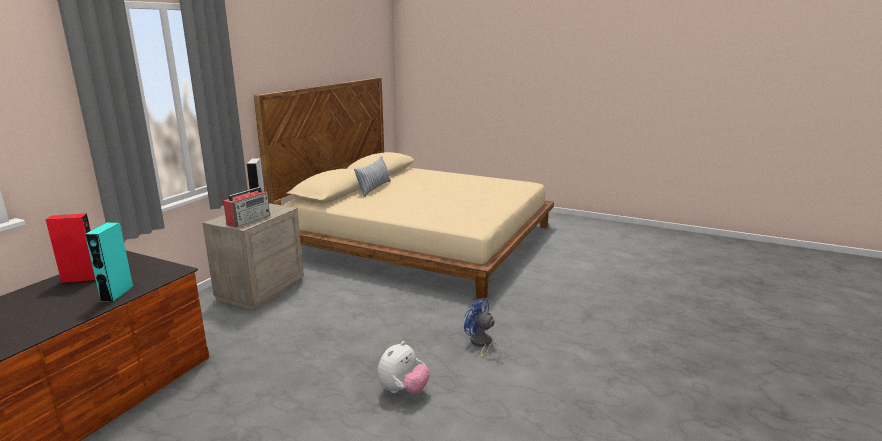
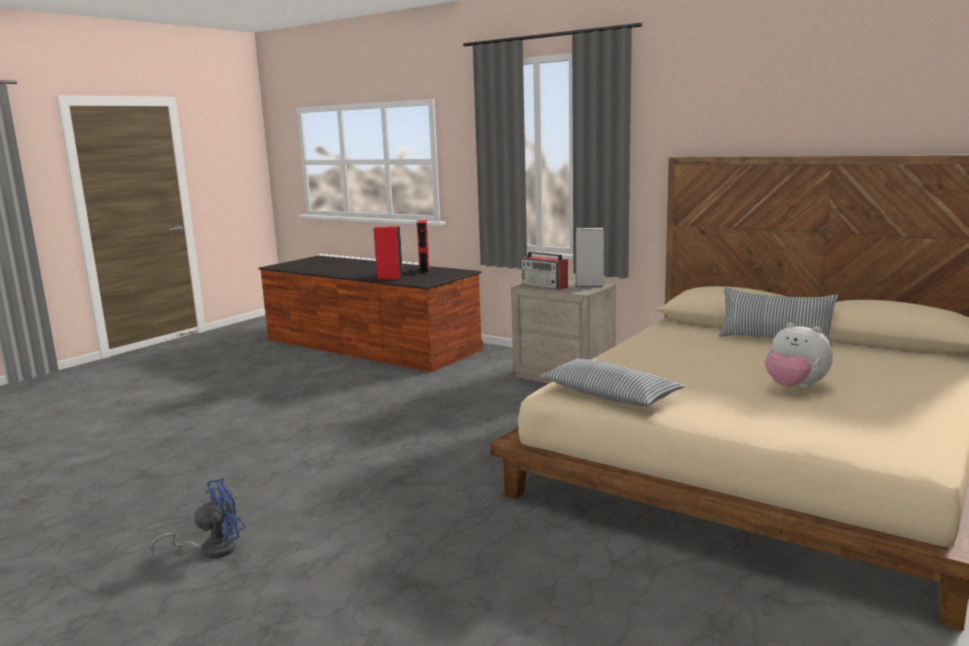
camera: 100 degrees right, 5 degrees down
turquoise speaker [85,222,133,302] -> red speaker [374,227,403,280]
plush toy [377,341,430,394] -> plush toy moved to [765,323,833,388]
blue fan [464,298,501,362] -> blue fan moved to [151,478,246,558]
none -> pillow [540,359,685,406]

